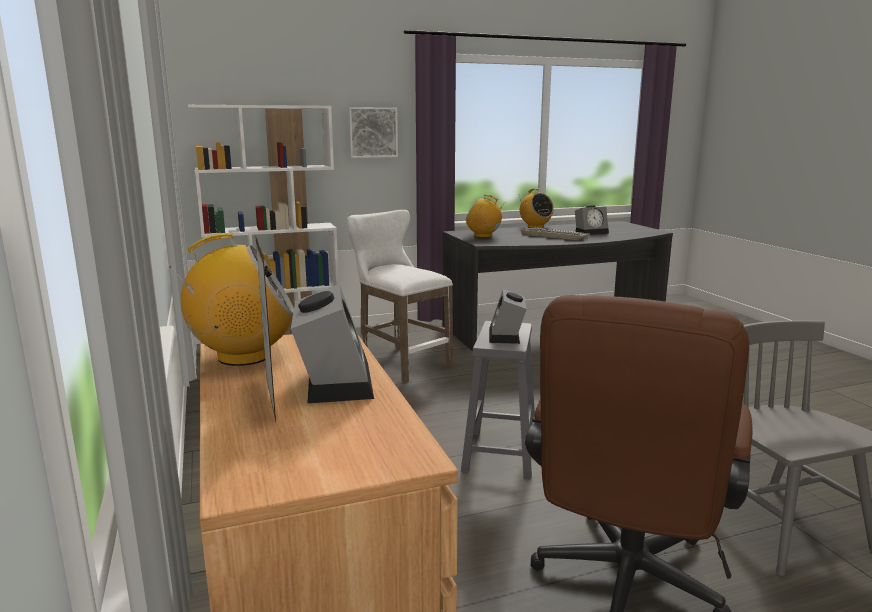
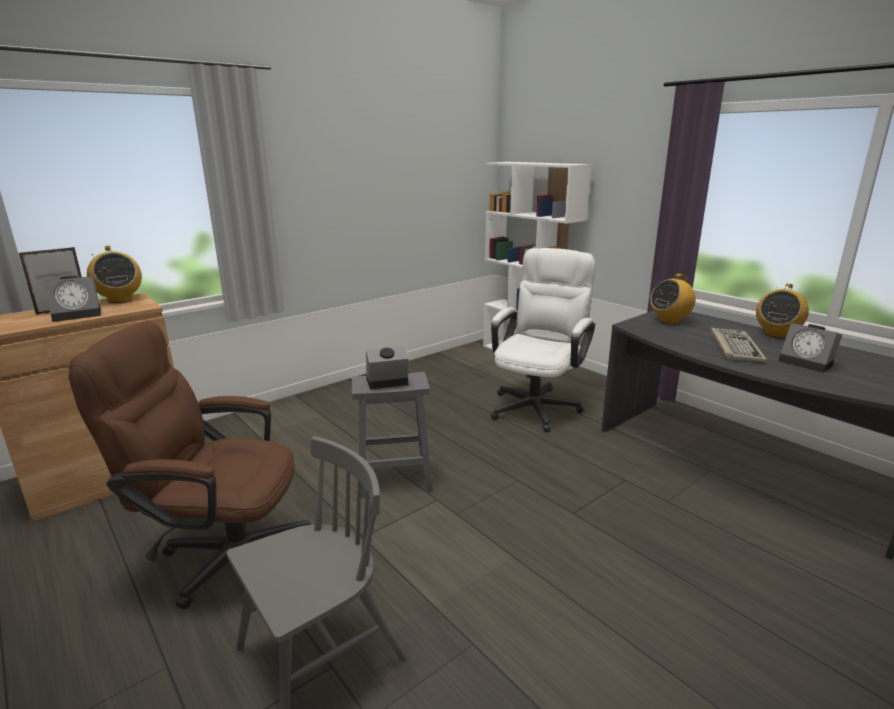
camera: 70 degrees right, 5 degrees up
white stool [347,210,453,383] -> white office chair [490,248,596,432]
picture [348,107,398,158] -> none
radio [466,194,504,238] -> radio turned 120 degrees counterclockwise [650,274,696,325]

